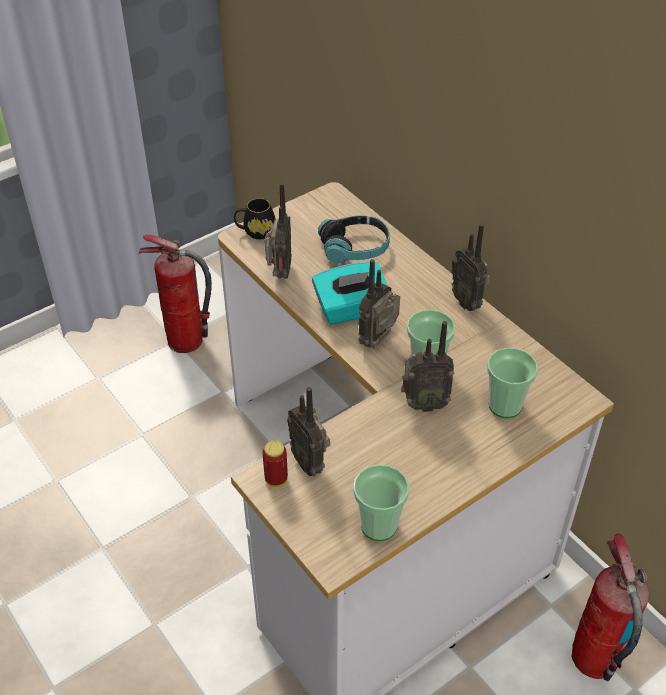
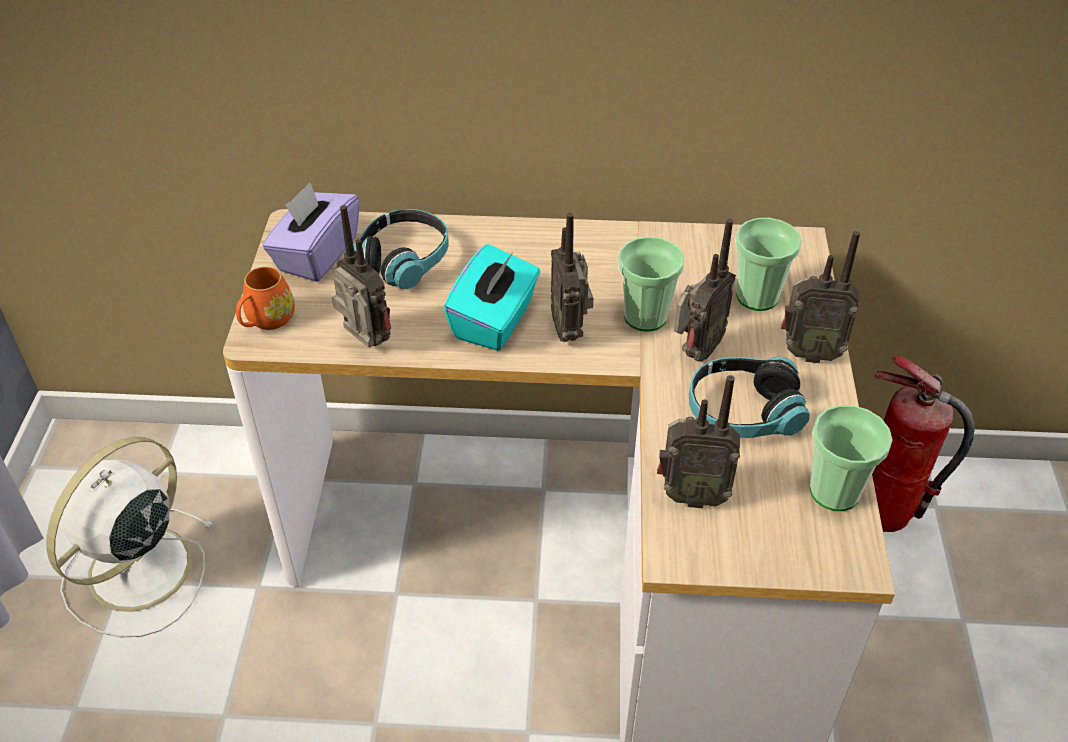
camera: 50 degrees left, 0 degrees up
fire extinguisher [139,235,212,353] -> white fan [46,437,215,637]
black mug [234,198,275,239] -> orange mug [236,266,295,330]
can [262,440,288,487] -> none
radio [451,223,490,311] -> radio moved to [781,231,860,363]
none -> purple tissue box [263,182,360,282]
none -> headphones [689,356,810,438]

